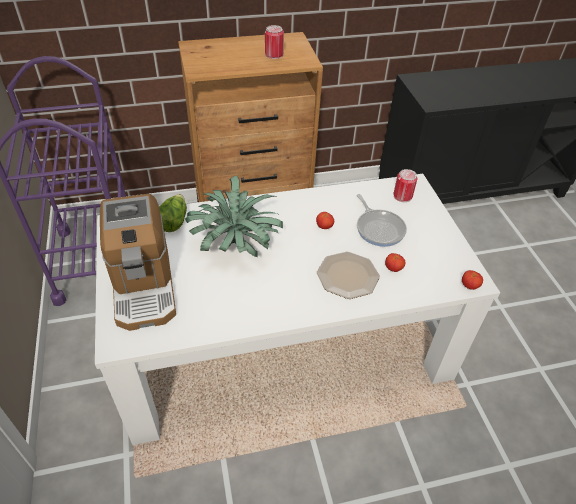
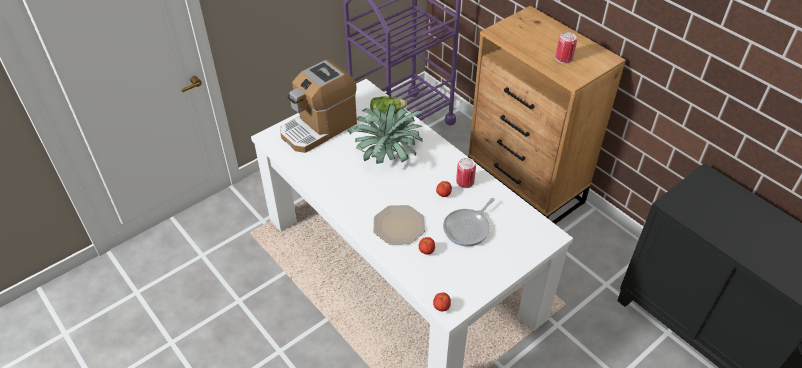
camera: 65 degrees right, 0 degrees up
can [394,169,417,202] -> can moved to [456,158,476,188]

